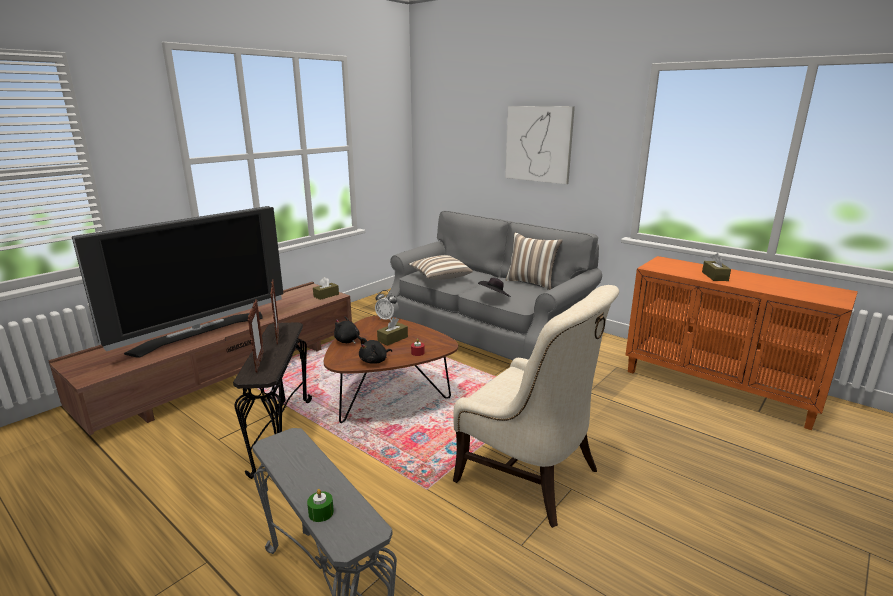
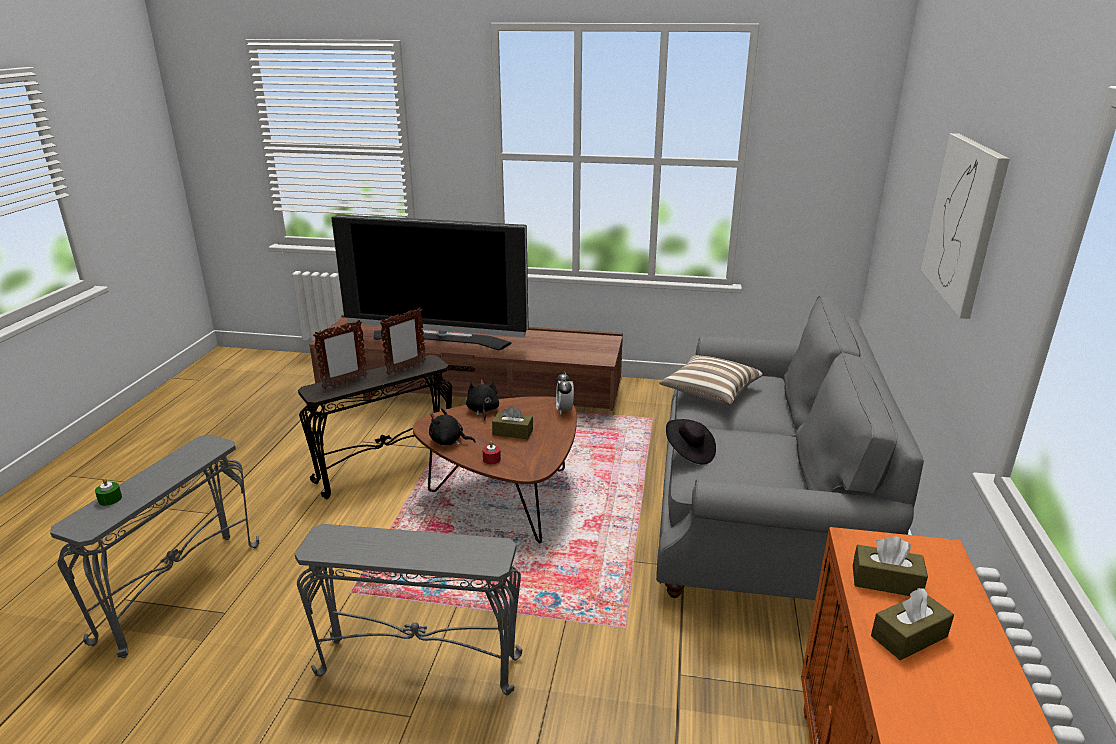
camera: 60 degrees right, 5 degrees up
brown tissue box [313,277,339,300] -> brown tissue box moved to [853,536,928,596]
beige armchair [453,285,619,528] -> grey side table [295,524,522,695]
pillow [506,232,563,290] -> none

